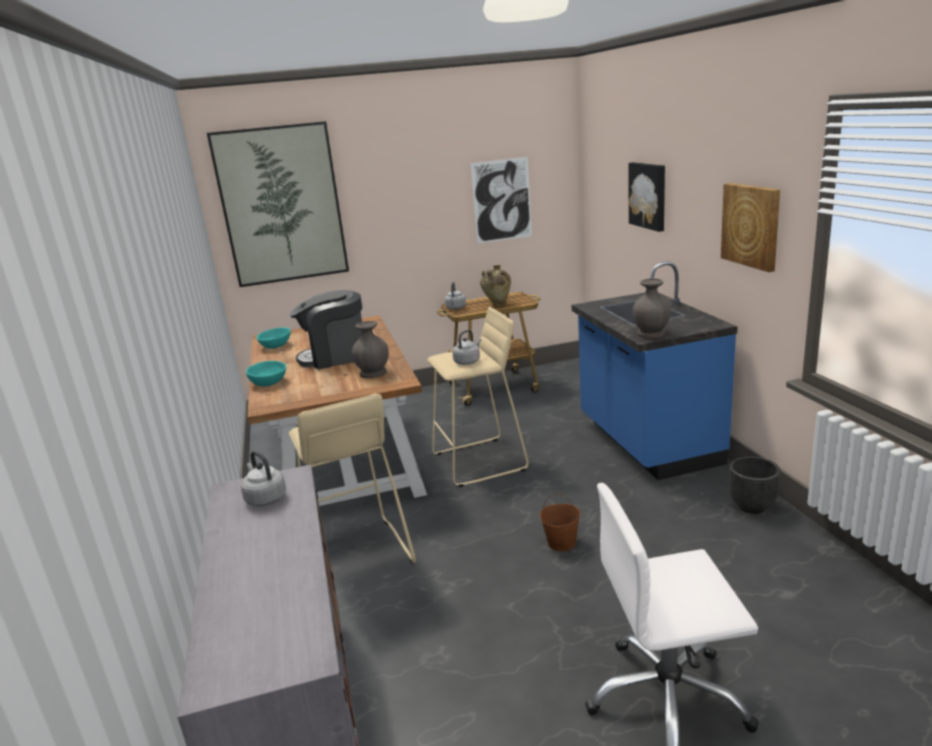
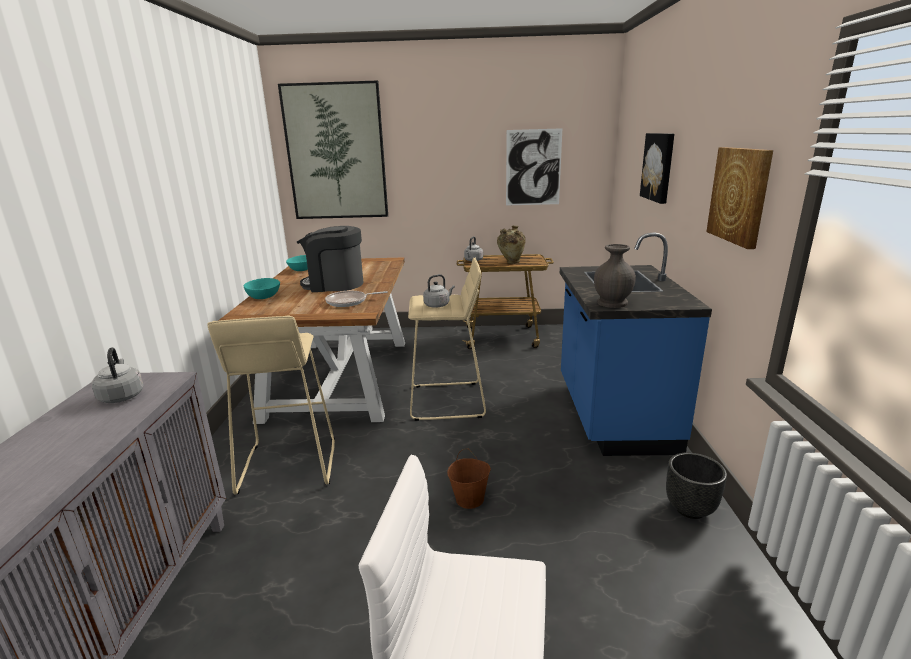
camera: 15 degrees right, 0 degrees up
grey vase [352,321,389,378] -> frying pan [325,291,388,307]

